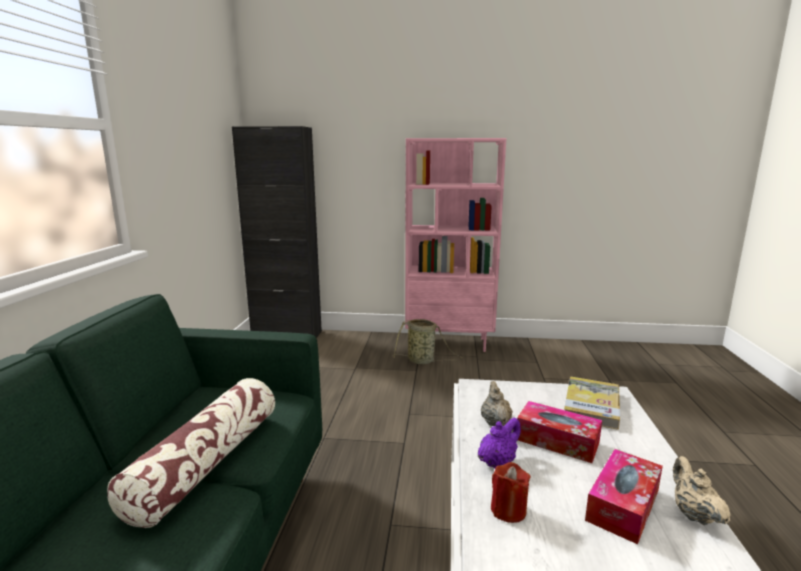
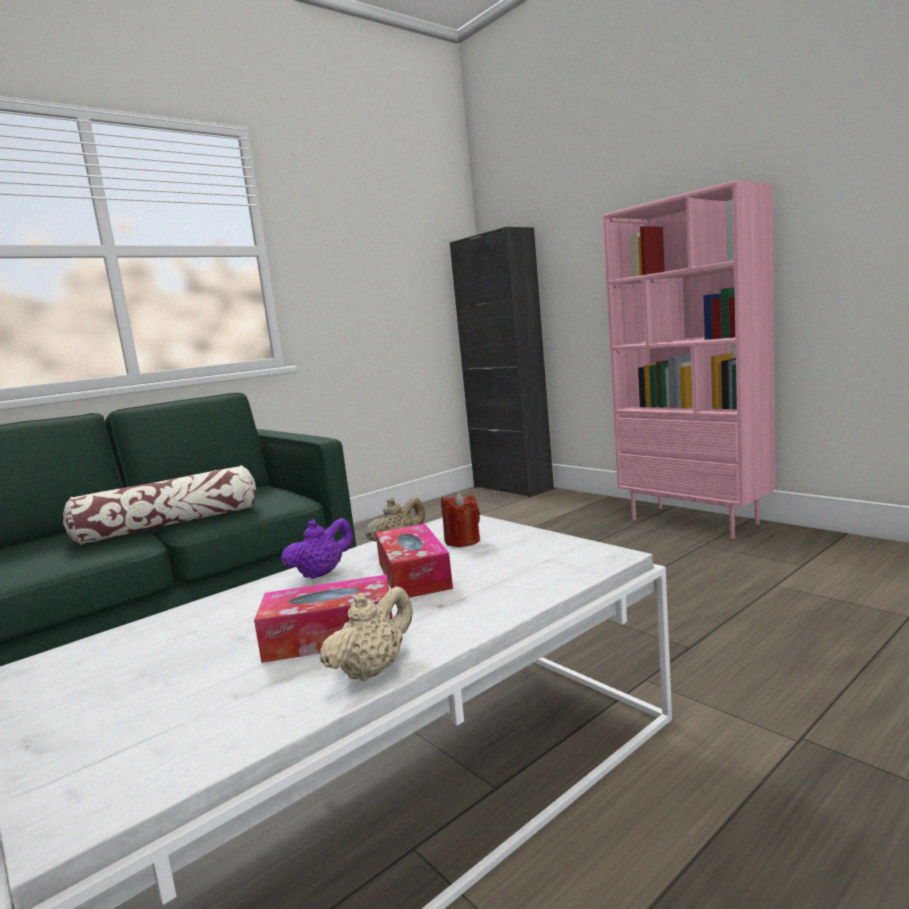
camera: 45 degrees right, 5 degrees down
basket [393,319,462,364] -> none
purple teapot [478,418,521,468] -> purple teapot turned 45 degrees counterclockwise [282,518,353,579]
red candle [491,462,531,523] -> red candle moved to [441,491,480,547]
book [564,376,620,430] -> none

